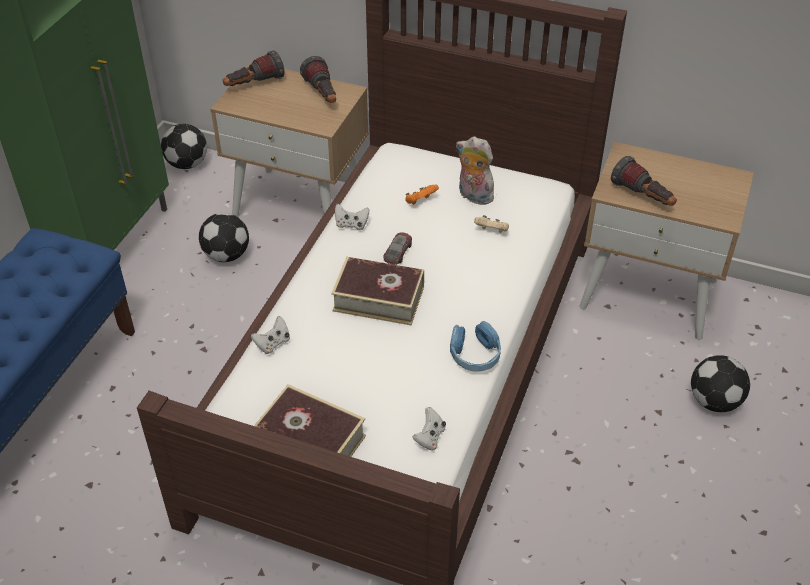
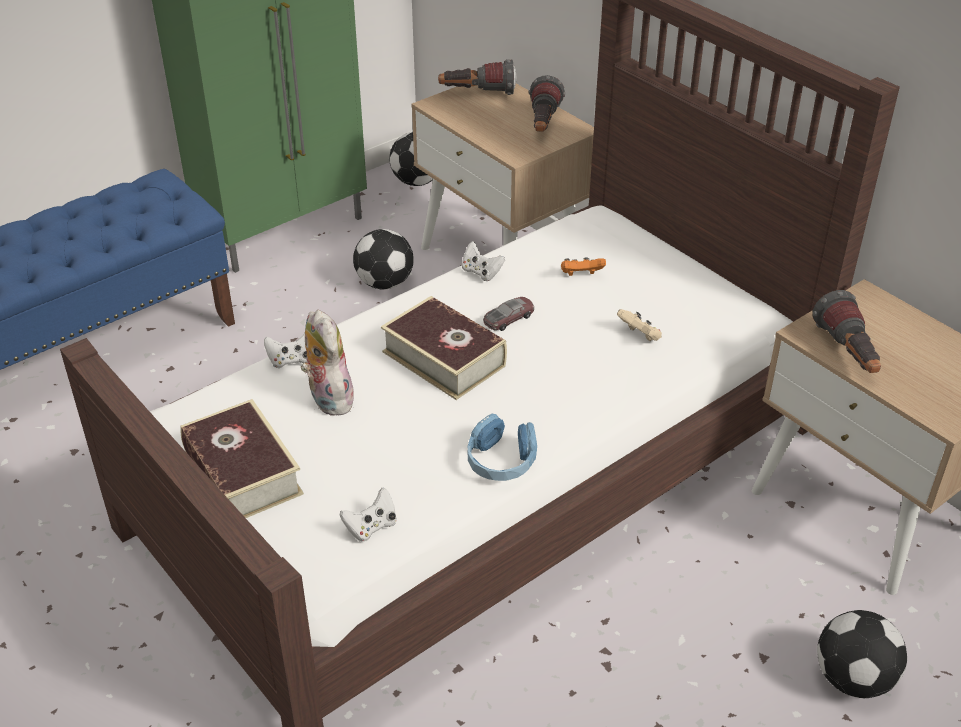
camera: 30 degrees right, 5 degrees down
plush toy [456,136,494,205] -> plush toy moved to [301,310,354,416]

